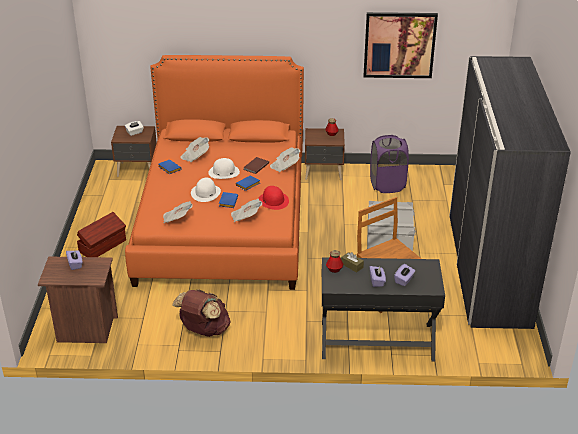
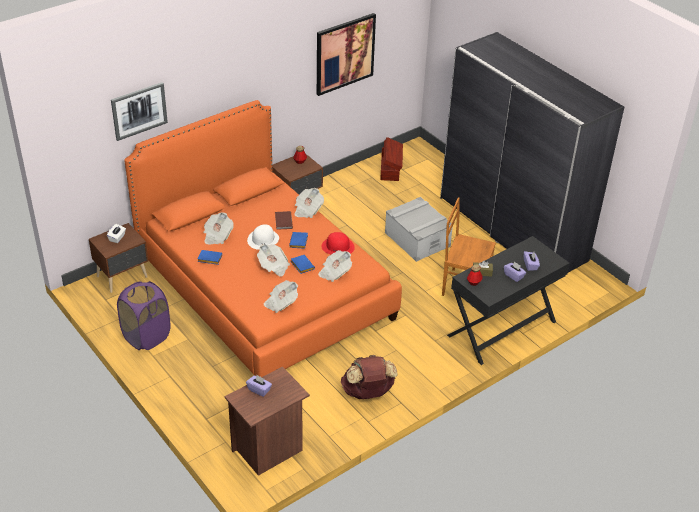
camera: 40 degrees left, 5 degrees up
brown storage box [77,212,126,257] -> brown storage box moved to [381,137,403,181]
white hat [191,178,221,202] -> newspaper [257,244,290,277]
purple laundry basket [370,135,409,193] -> purple laundry basket moved to [117,281,171,350]
none -> picture [111,82,168,141]

